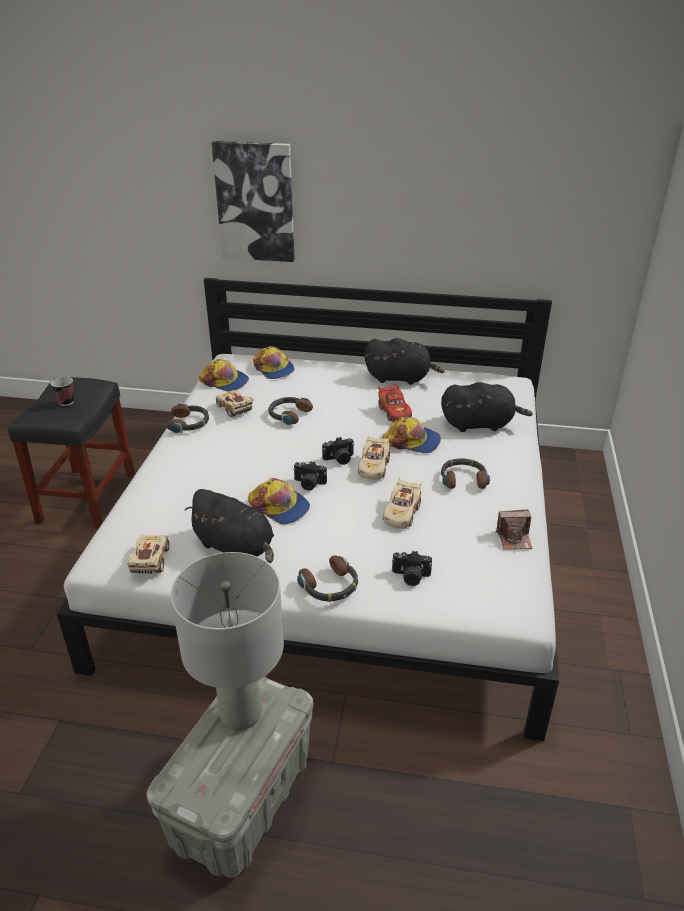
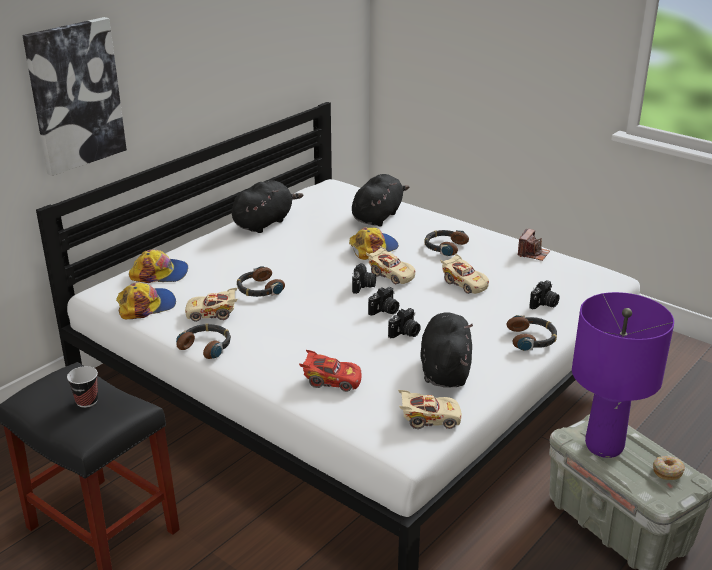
camera: 60 degrees left, 5 degrees down
beige toy car [127,535,169,574] -> beige toy car turned 150 degrees clockwise [398,390,462,429]
grey table lamp [171,552,284,731] -> purple table lamp [572,292,674,458]
black plush toy [185,489,274,563] -> black plush toy turned 60 degrees counterclockwise [420,312,473,388]
cap [248,478,310,524] -> camera [388,308,421,338]
red toy car [378,384,412,422] -> red toy car moved to [299,350,362,392]
none -> donut [653,456,685,480]

